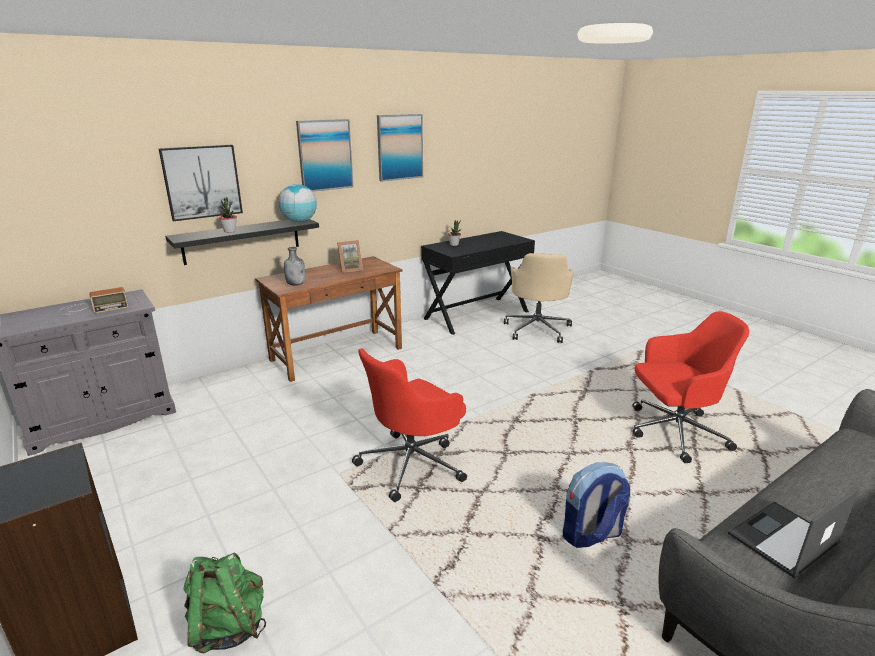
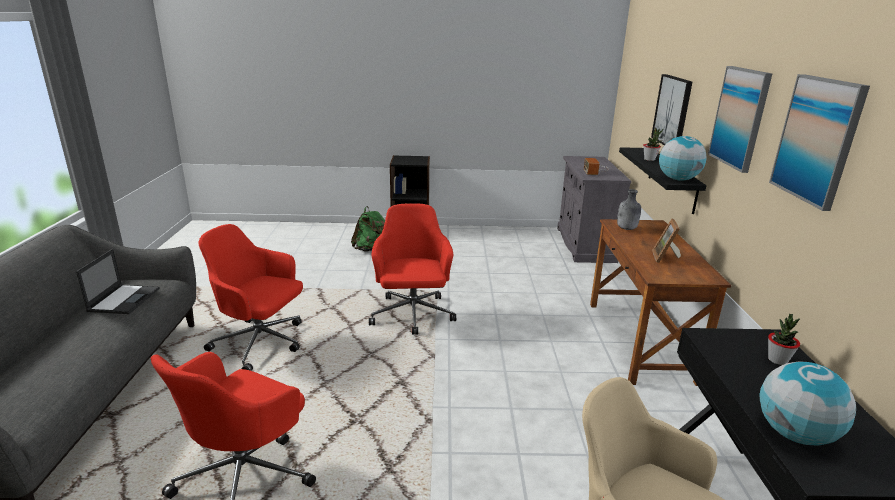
camera: 125 degrees right, 0 degrees up
backpack [563,462,630,548] -> red office chair [198,224,303,371]
none -> globe [760,361,856,446]

